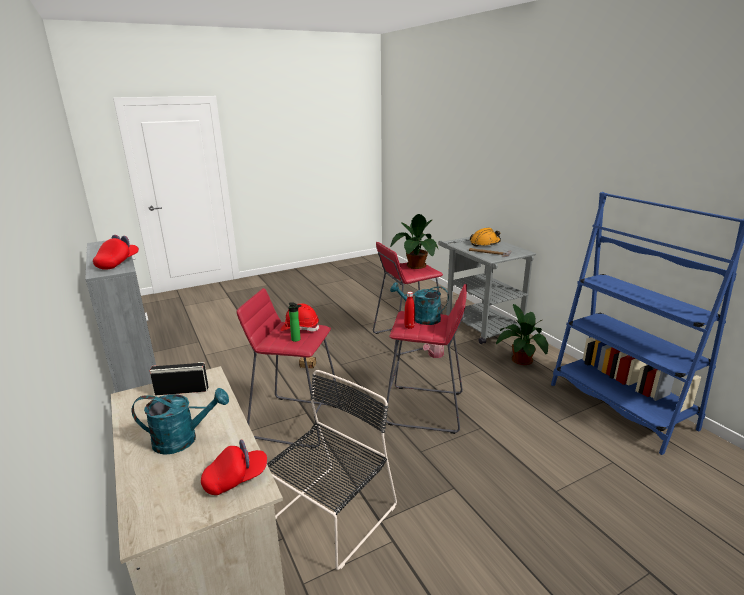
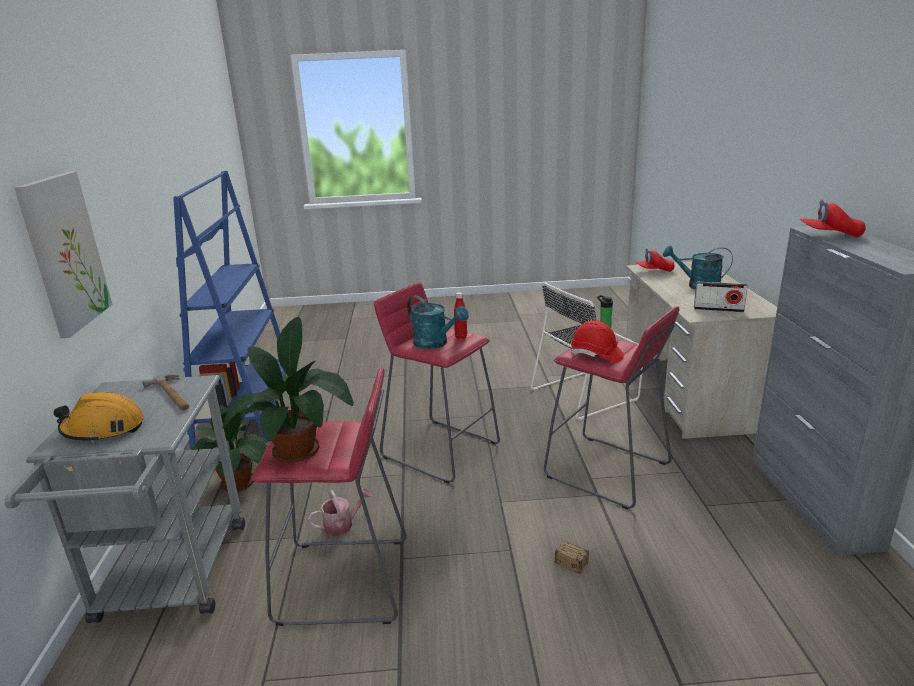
camera: 155 degrees left, 0 degrees up
red cap [93,235,139,270] -> red cap turned 60 degrees clockwise [800,200,866,237]
none -> picture [14,171,112,338]

